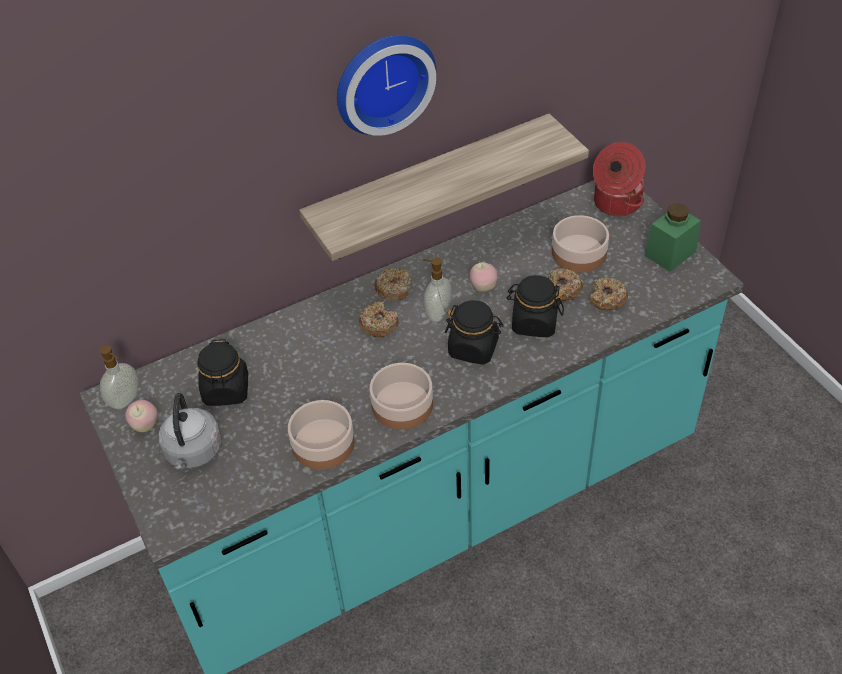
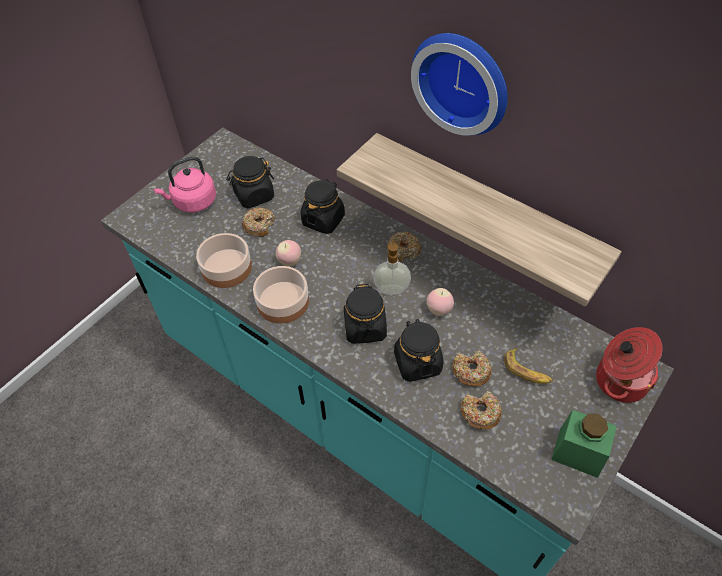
camera: 65 degrees right, 5 degrees up
soap dispenser [99,345,139,409] -> none
apple [125,400,158,432] -> apple moved to [276,240,301,266]
grey kettle [158,393,222,469] -> pink kettle [154,156,216,213]
donut [359,301,399,337] -> donut moved to [242,207,276,237]
bowl [552,215,609,272] -> banana [504,348,553,384]
none -> black jar [301,179,345,234]

